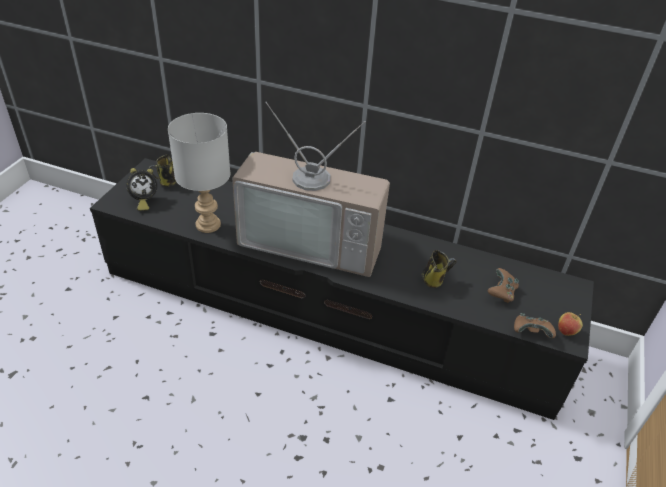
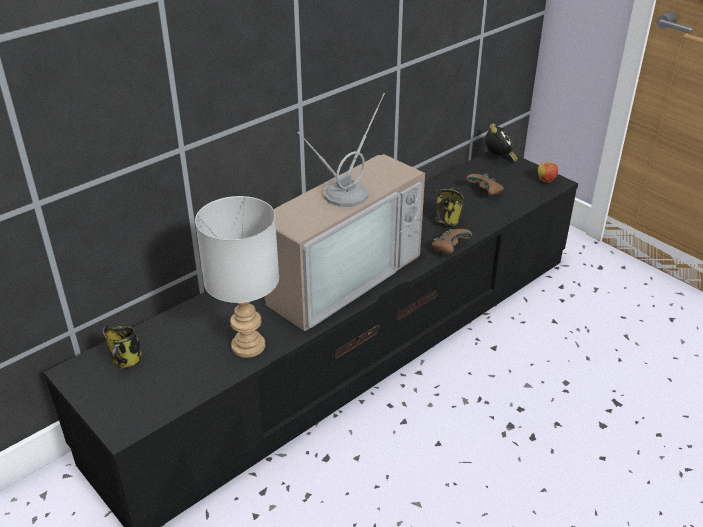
camera: 60 degrees left, 5 degrees down
alarm clock [126,168,157,211] -> alarm clock moved to [485,123,518,161]
brown game controller [514,313,556,338] -> brown game controller moved to [432,229,472,254]

